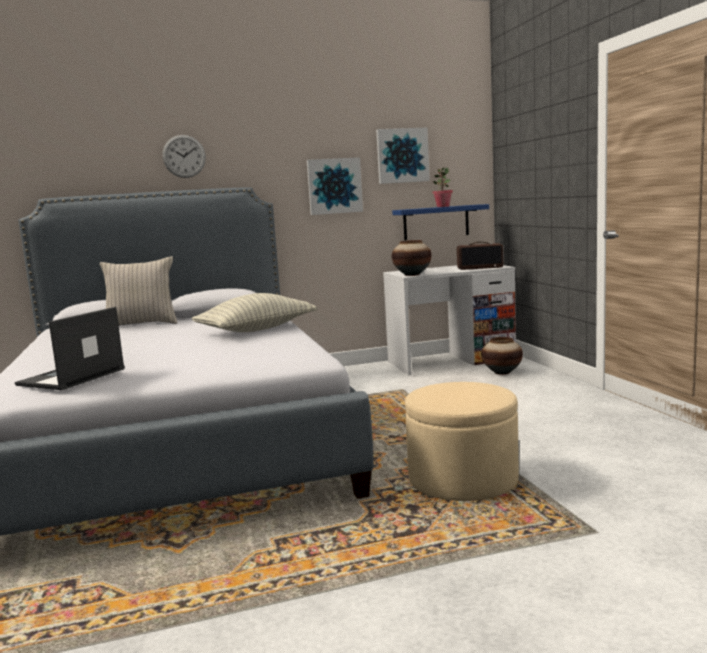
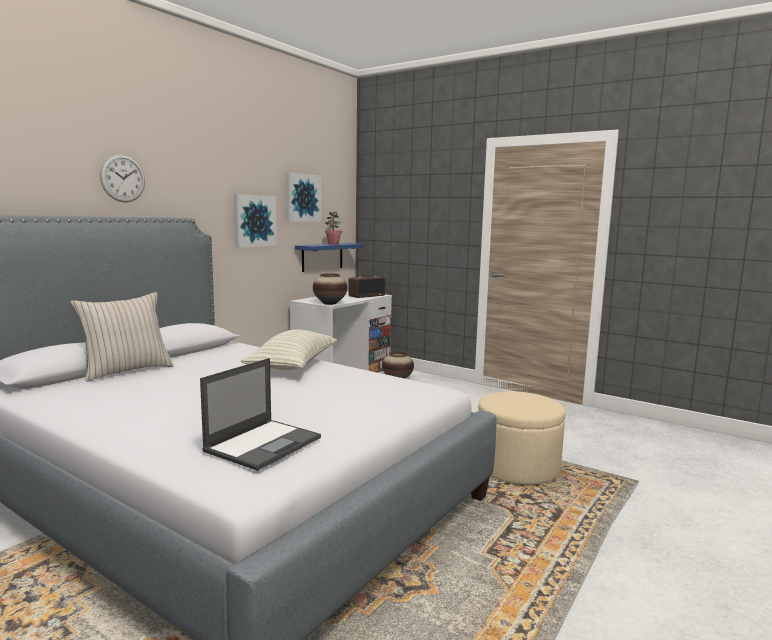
camera: 40 degrees left, 0 degrees up
laptop [15,307,125,390] -> laptop turned 135 degrees counterclockwise [200,358,321,471]

